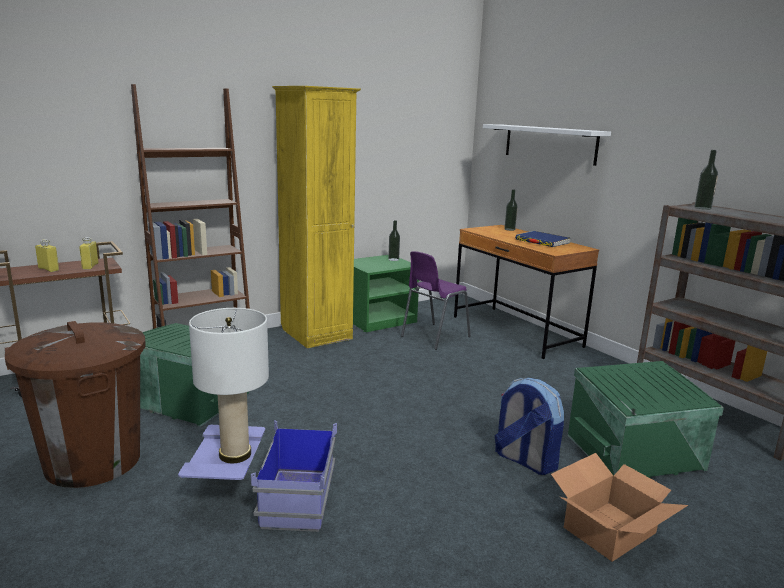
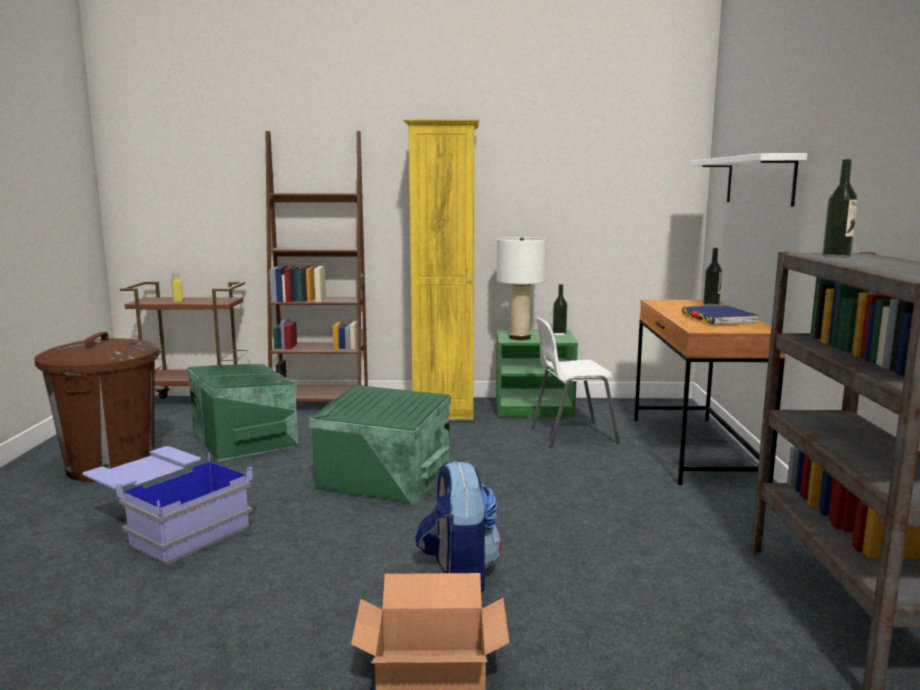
camera: 35 degrees right, 5 degrees down
yellow bottle [79,237,98,269] -> none
white table lamp [189,308,269,463] -> white table lamp moved to [497,237,547,340]
purple chair [401,251,471,350] -> white chair [531,317,620,448]
green storage box [568,361,724,478] -> green storage box moved to [309,385,451,505]

